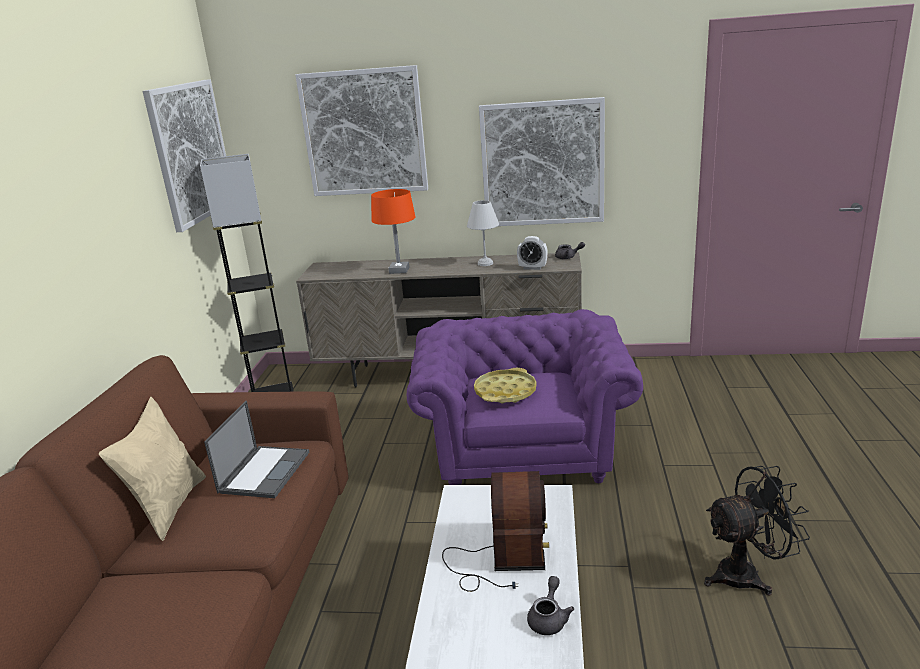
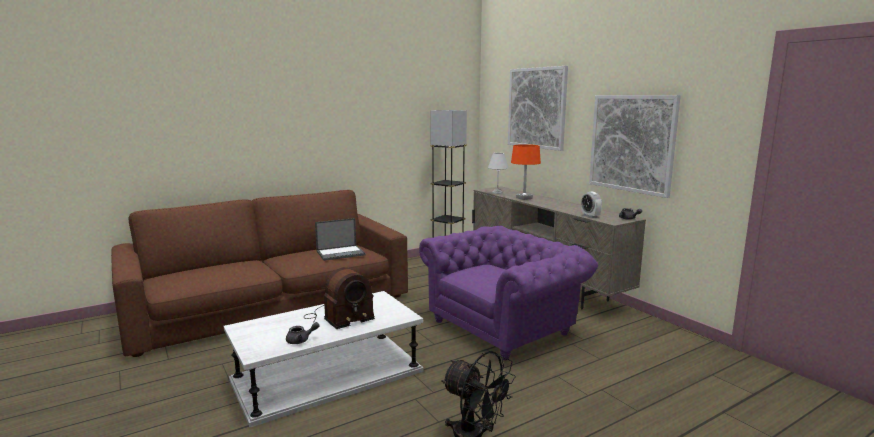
camera: 50 degrees right, 10 degrees down
beige pillow [99,397,206,541] -> none
picture [142,79,226,232] -> none
white table lamp [467,200,499,266] -> white table lamp moved to [488,153,508,194]
yellow tray [474,368,537,403] -> none

